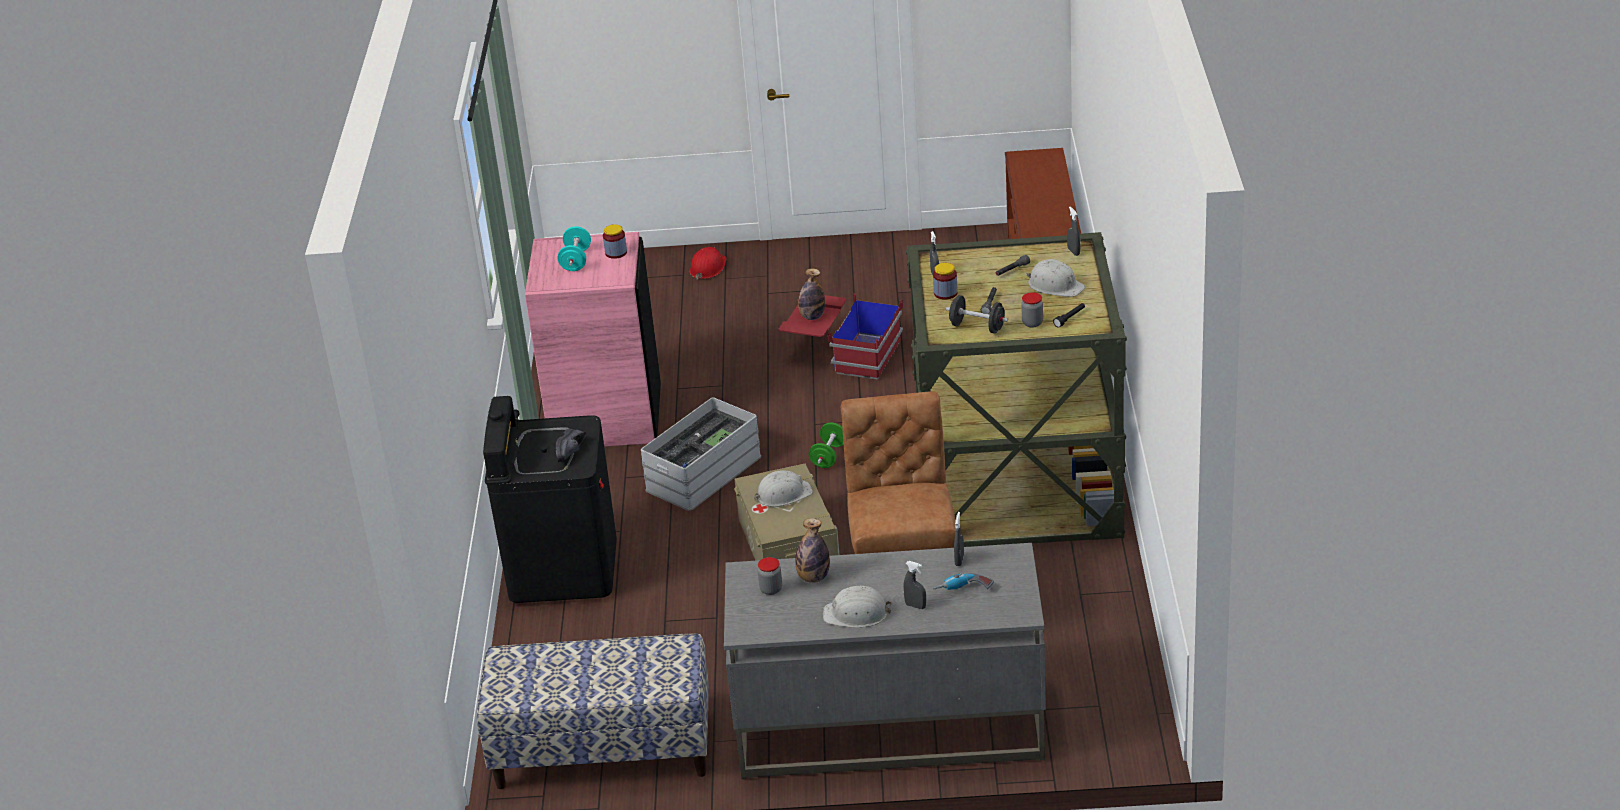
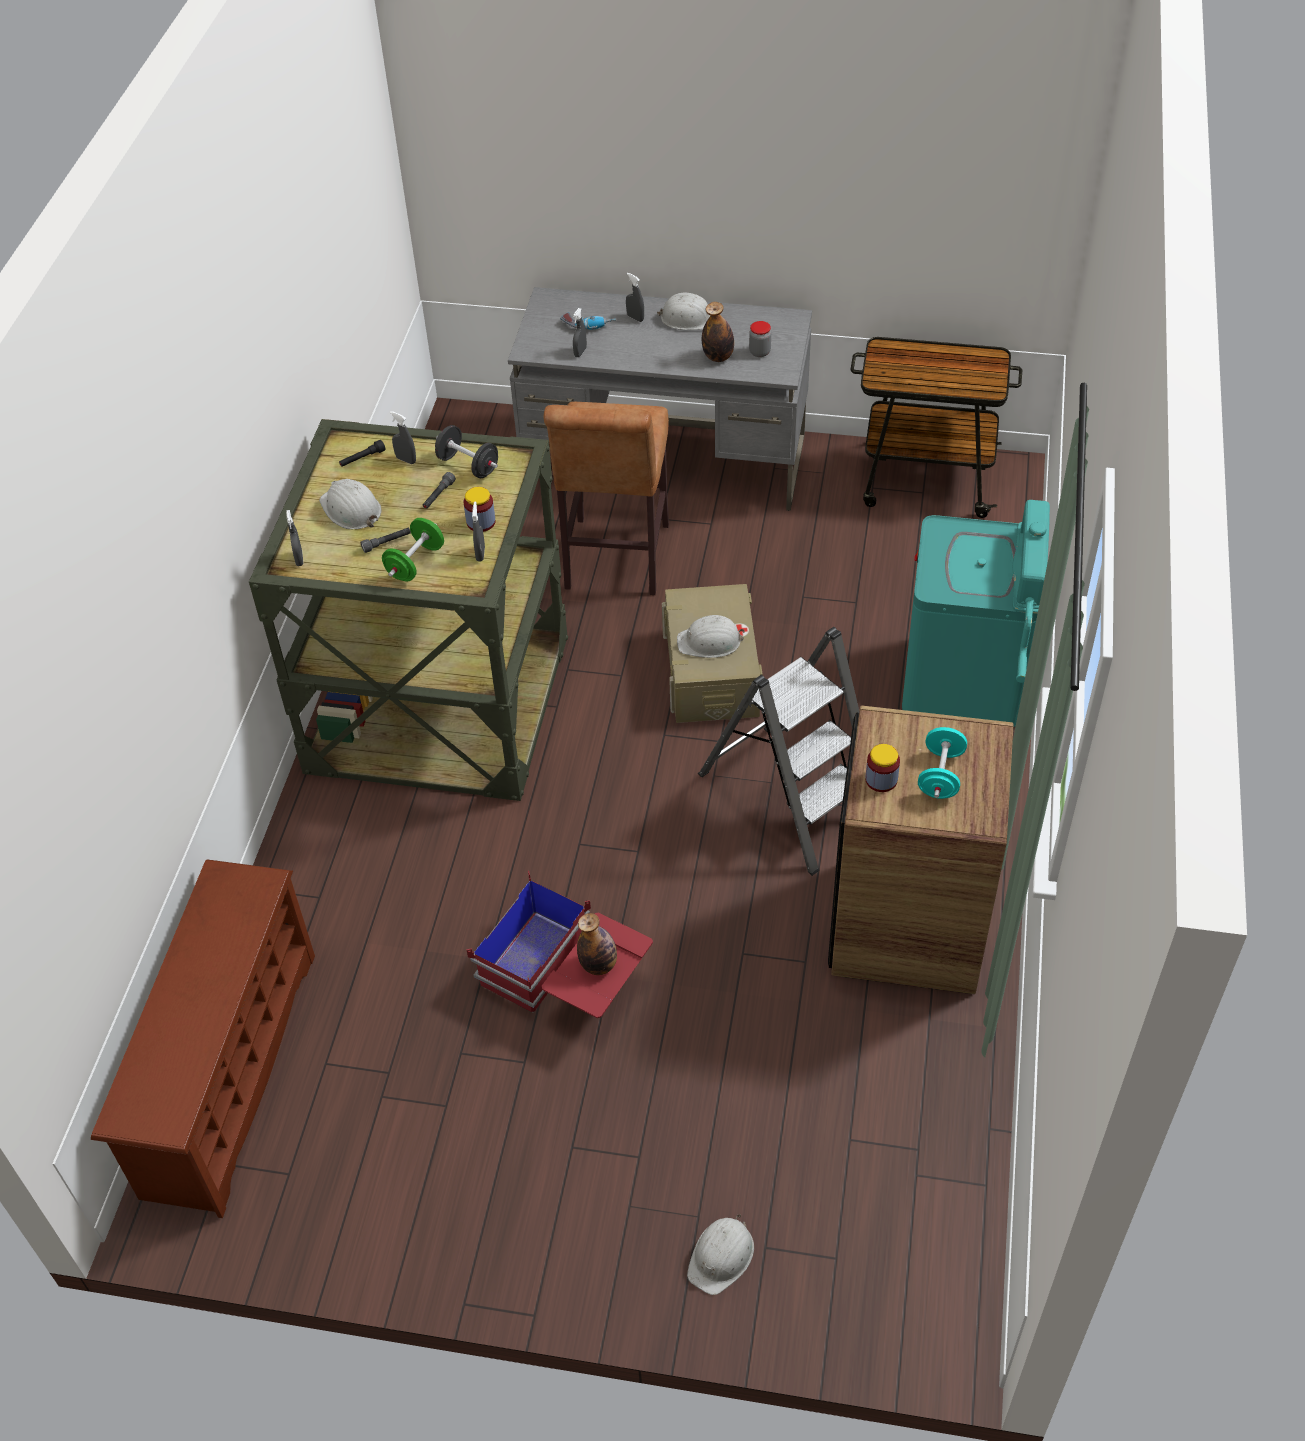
camera: 170 degrees left, 15 degrees up
bench [477,634,709,789] -> cart [851,337,1022,518]
black washing machine [483,396,617,603] -> turquoise washing machine [902,500,1050,727]
pink cabinet [525,232,661,447] -> brown cabinet [828,705,1014,994]
black shoe [556,429,586,462] -> none
grey storage box [641,398,761,511] -> grey step ladder [698,627,860,876]
red hard hat [690,247,727,280] -> white hard hat [687,1214,754,1295]
green dumbbell [809,422,844,468] -> green dumbbell moved to [382,518,444,582]
jar [1021,292,1043,328] -> grey spray bottle [390,411,416,464]

